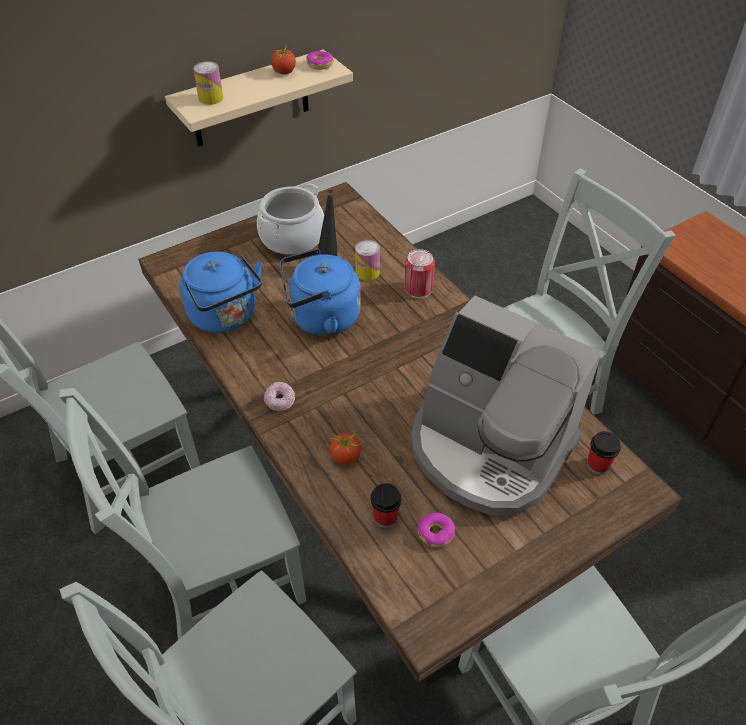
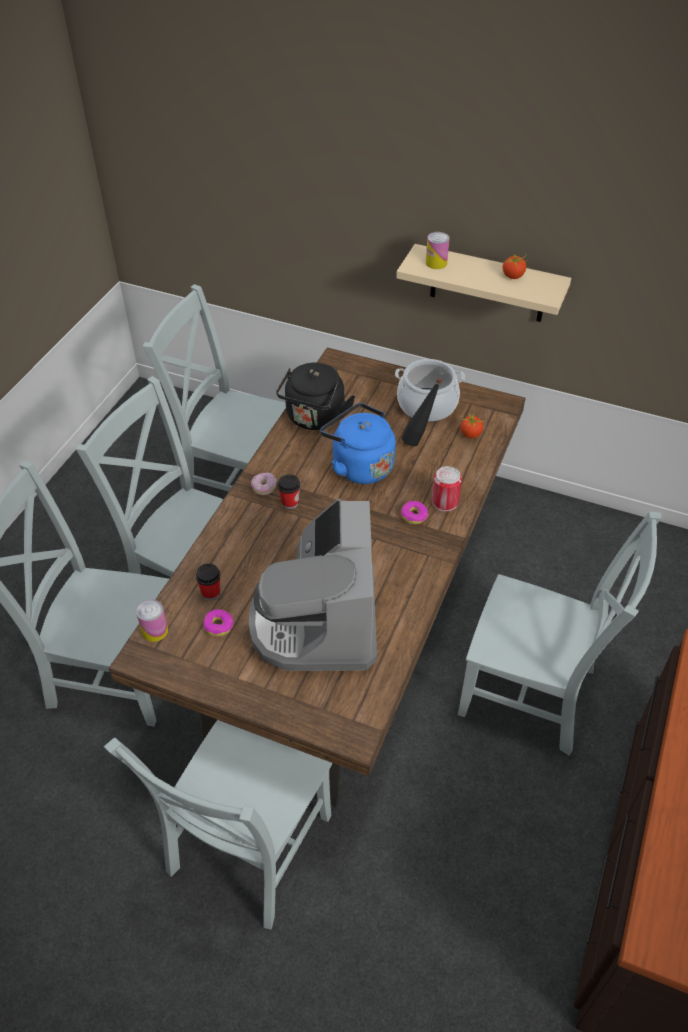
camera: 55 degrees right, 0 degrees up
blue kettle [180,252,262,333] -> black kettle [276,363,355,430]
donut [306,51,334,70] -> donut moved to [401,501,428,524]
tomato [330,431,362,465] -> tomato moved to [460,414,483,438]
can [355,240,380,281] -> can moved to [136,599,168,642]
cup [587,431,621,475] -> cup moved to [278,474,300,509]

